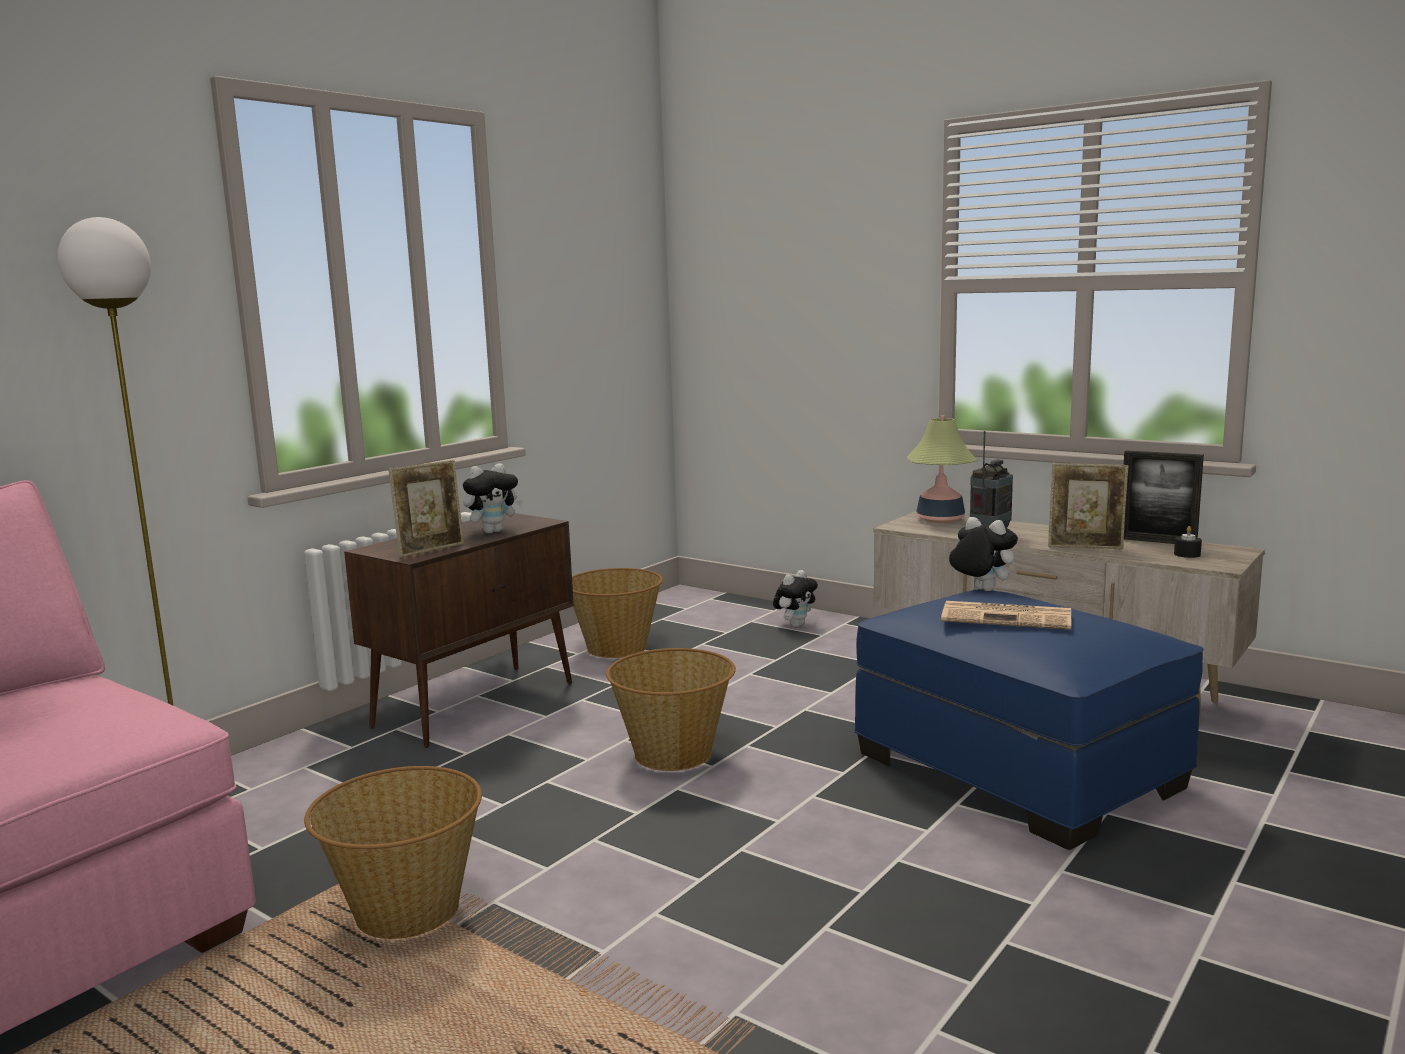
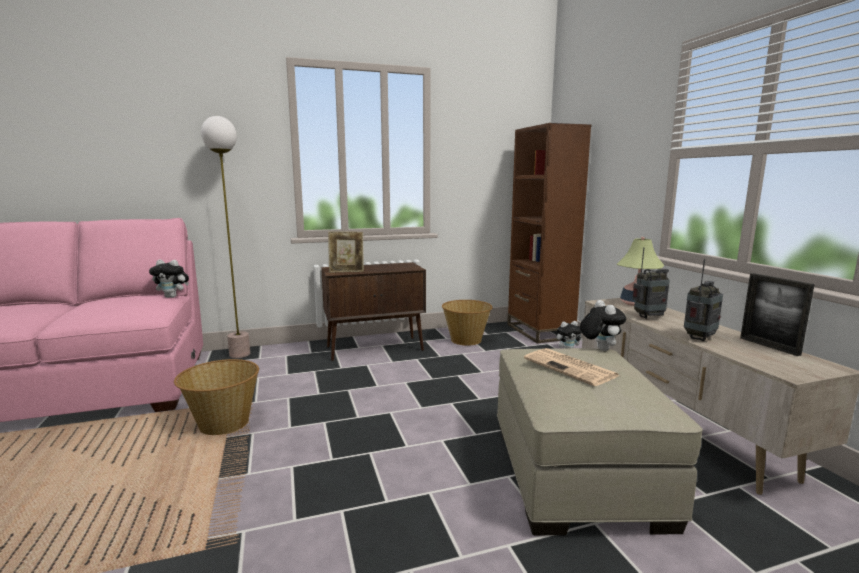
camera: 35 degrees right, 0 degrees up
plush toy [463,463,523,533] -> plush toy moved to [149,259,189,298]
basket [606,648,736,771] -> none
blue ottoman [855,589,1203,850] -> beige ottoman [497,348,703,535]
picture frame [1048,463,1128,549] -> radio [684,259,723,341]
black candle [1174,526,1202,558] -> none
none -> brown bookcase [507,123,591,343]

